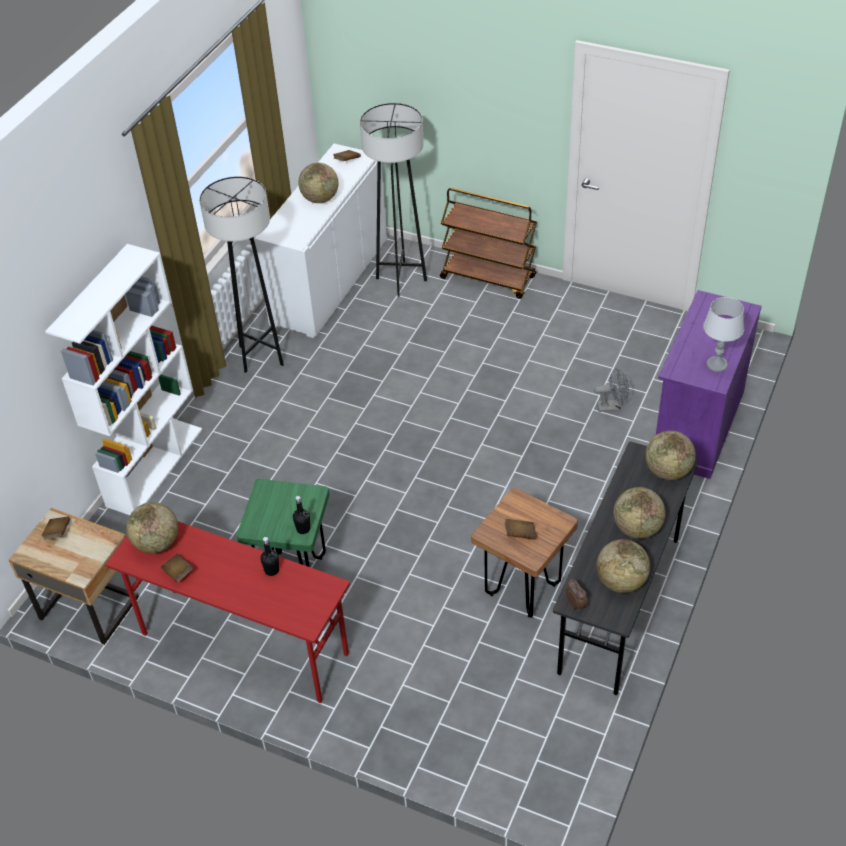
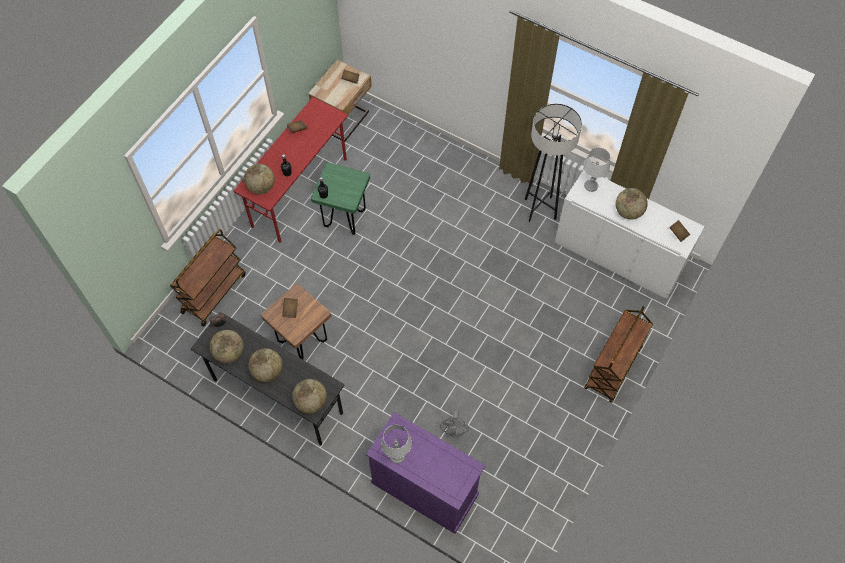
camera: 95 degrees right, 15 degrees up
white bookcase [45,244,202,515] -> none
globe [126,502,178,553] -> globe moved to [244,164,275,194]
black floor lamp [360,103,427,297] -> none
none -> brown cart [170,229,246,327]
none -> grey table lamp [583,147,610,192]

